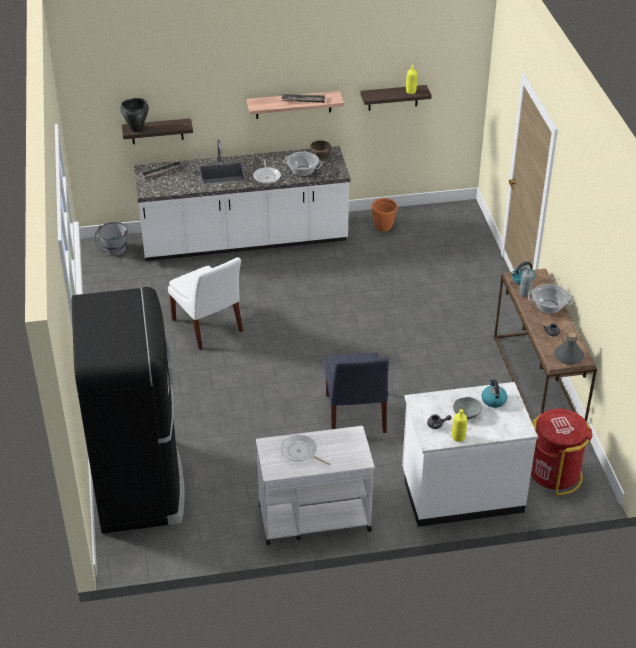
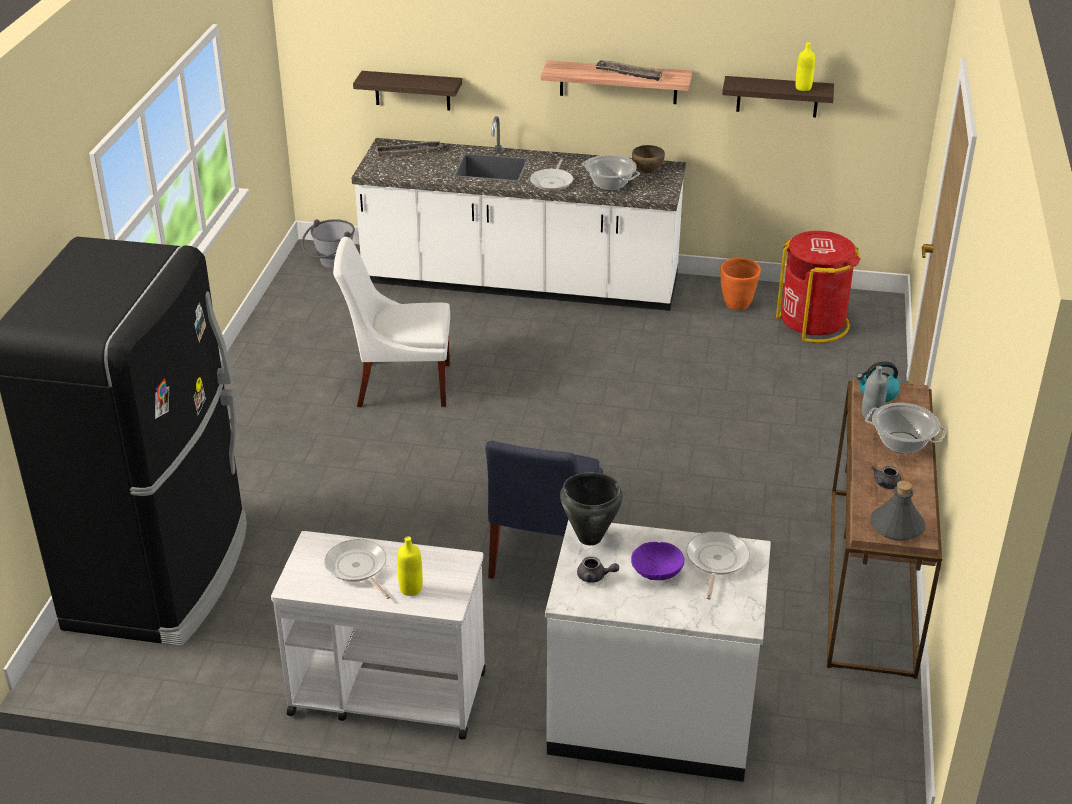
camera: 20 degrees right, 5 degrees down
black cooking pot [120,98,149,132] -> black cooking pot moved to [560,473,623,545]
white chair [168,257,243,350] -> white chair turned 105 degrees clockwise [333,237,450,407]
yellow bottle [452,409,467,442] -> yellow bottle moved to [397,536,423,596]
grey bowl [453,397,482,419] -> purple bowl [631,542,684,580]
kettle [482,379,508,408] -> frying pan [686,531,750,600]
red trash can [531,409,593,496] -> red trash can moved to [776,231,860,343]

